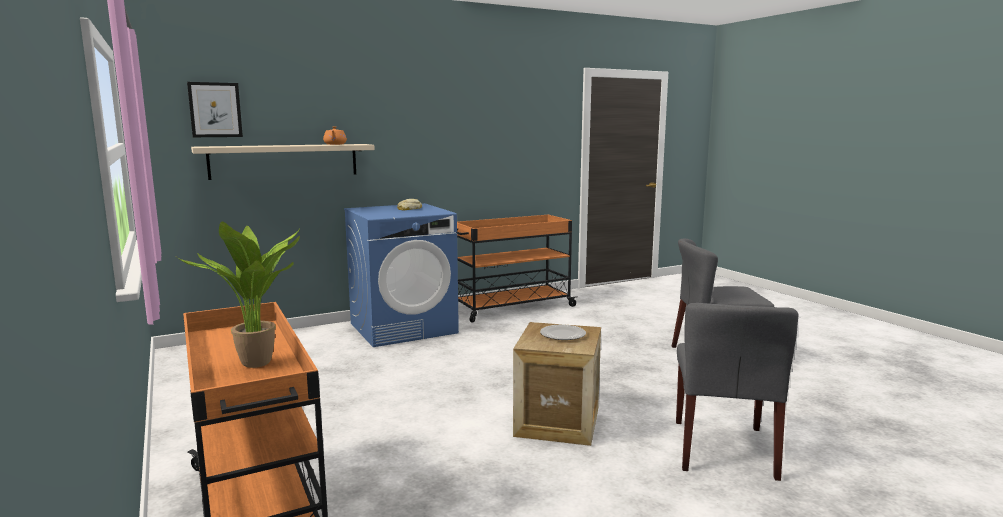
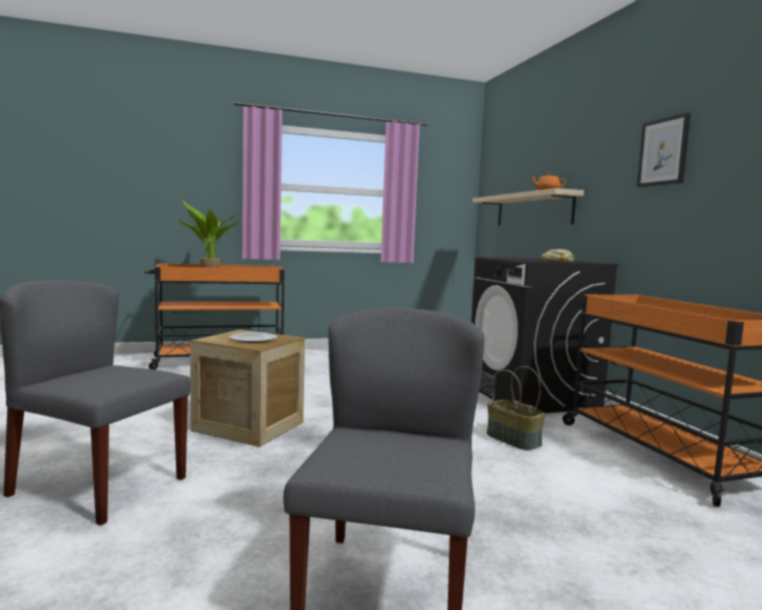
camera: 100 degrees right, 5 degrees down
picture [187,82,243,137] -> picture moved to [637,113,691,187]
blue washing machine [344,203,459,347] -> black washing machine [471,257,620,413]
none -> basket [487,366,546,451]

